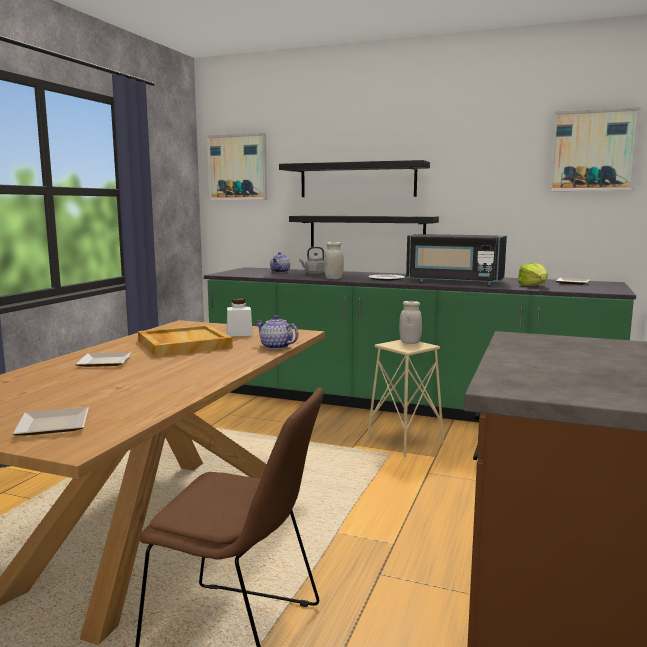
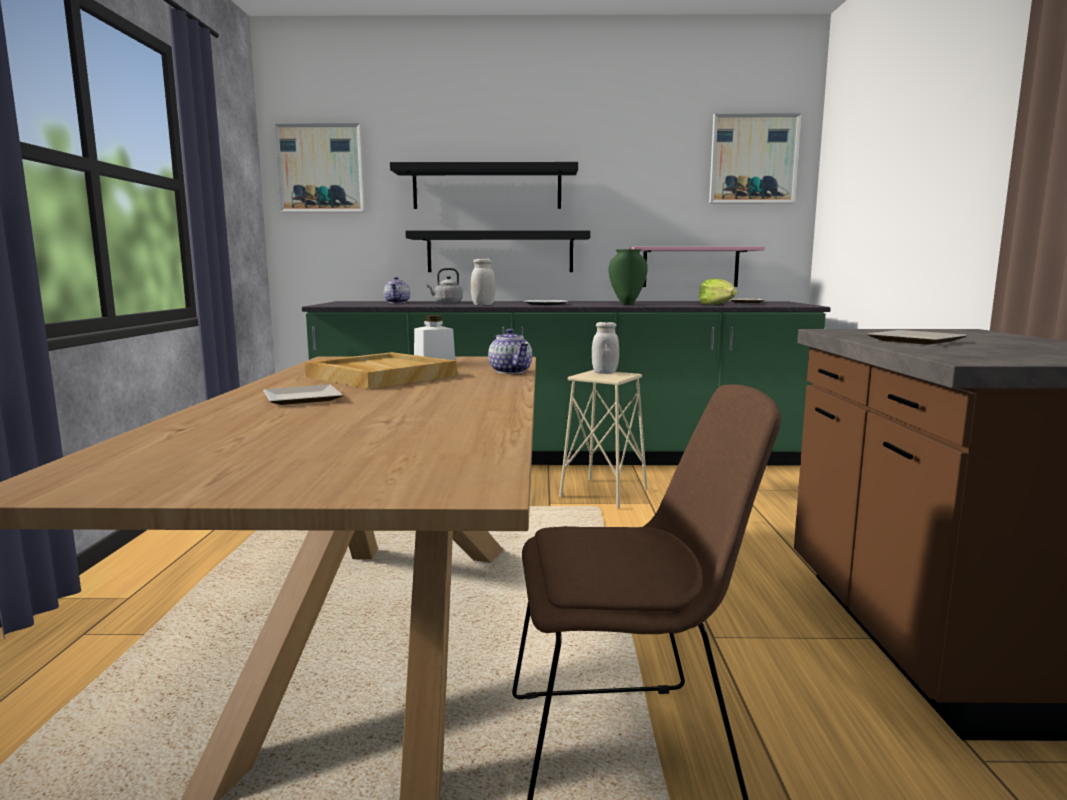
camera: 20 degrees left, 0 degrees up
plate [13,407,89,436] -> plate moved to [867,330,967,345]
teapot [256,315,298,350] -> teapot turned 135 degrees counterclockwise [488,329,532,374]
black microwave [406,234,507,285] -> green vase [609,249,648,305]
none -> pink shelf [629,246,765,287]

